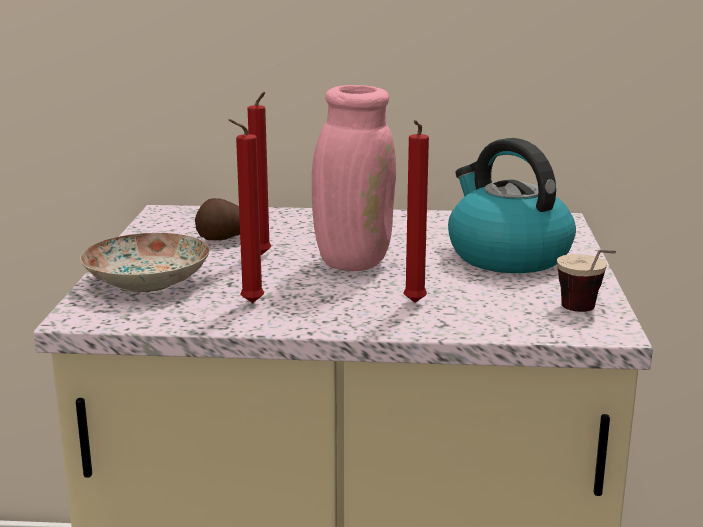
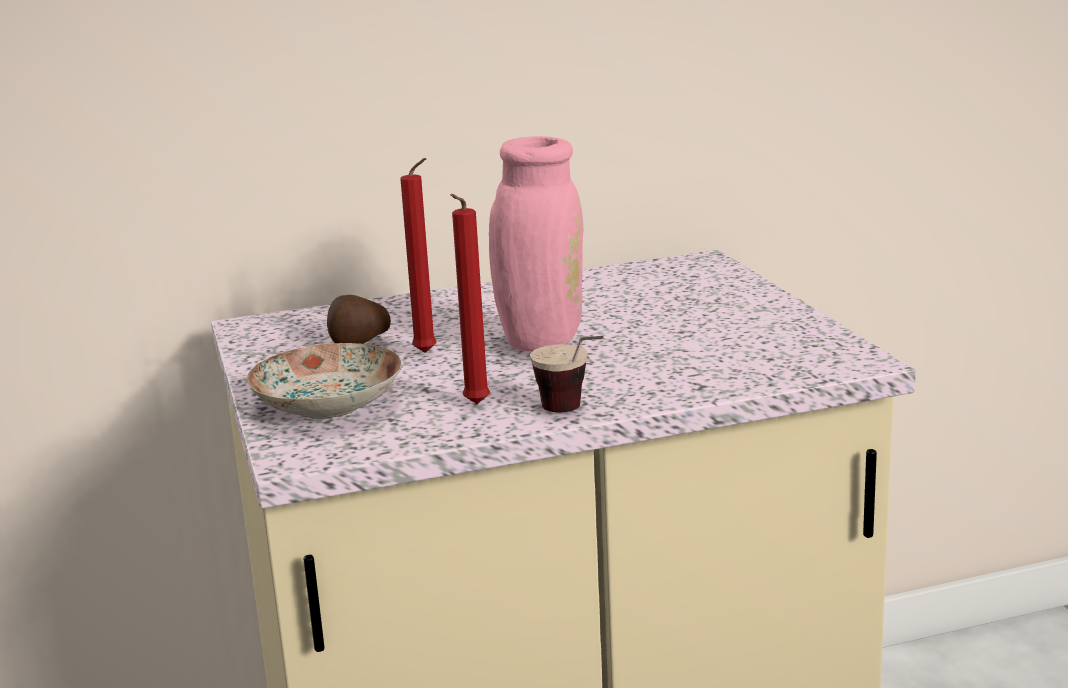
camera: 20 degrees left, 0 degrees up
red candle [403,120,429,303] -> none
kettle [448,138,576,273] -> none
cup [557,249,616,312] -> cup moved to [530,336,604,412]

